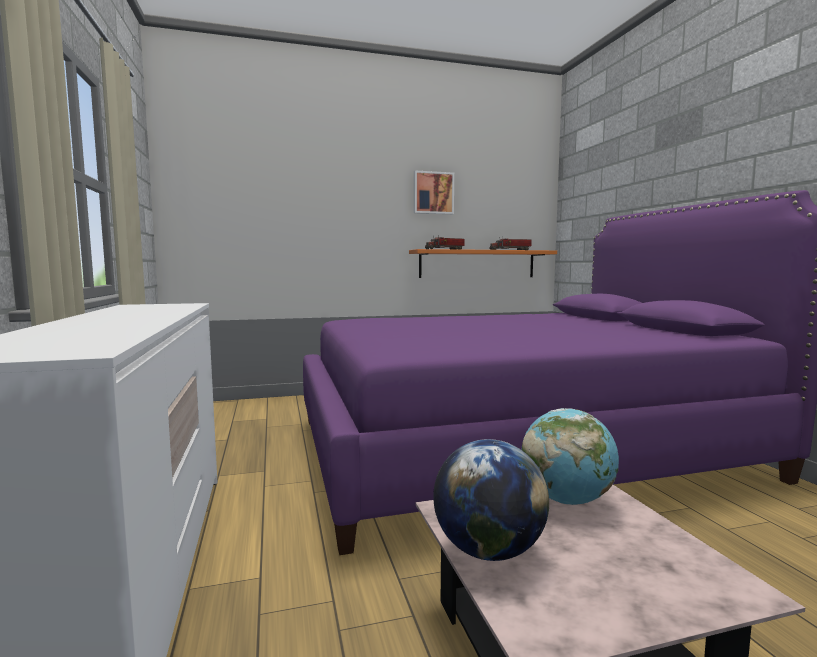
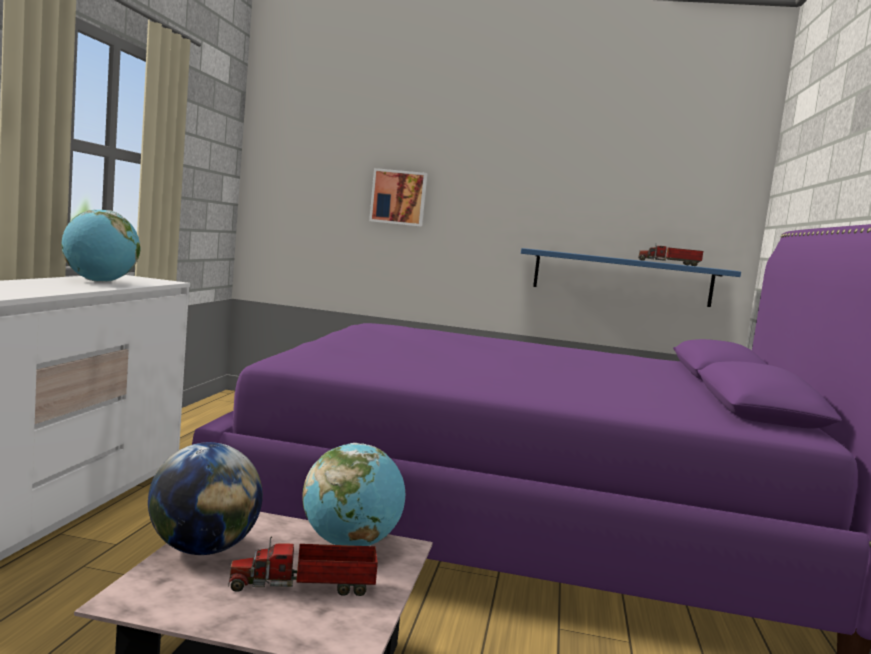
camera: 25 degrees right, 0 degrees up
orange shelf [409,249,557,278] -> blue shelf [521,248,741,307]
picture [414,170,454,214] -> picture moved to [369,168,427,227]
toy truck [425,235,465,249] -> toy truck moved to [228,537,378,596]
none -> globe [61,210,140,282]

